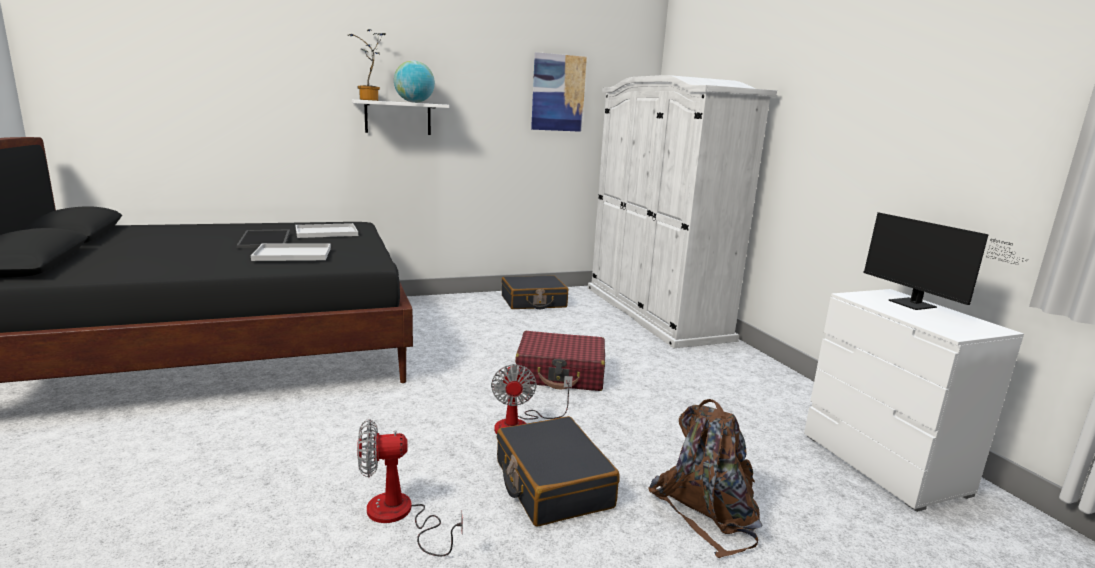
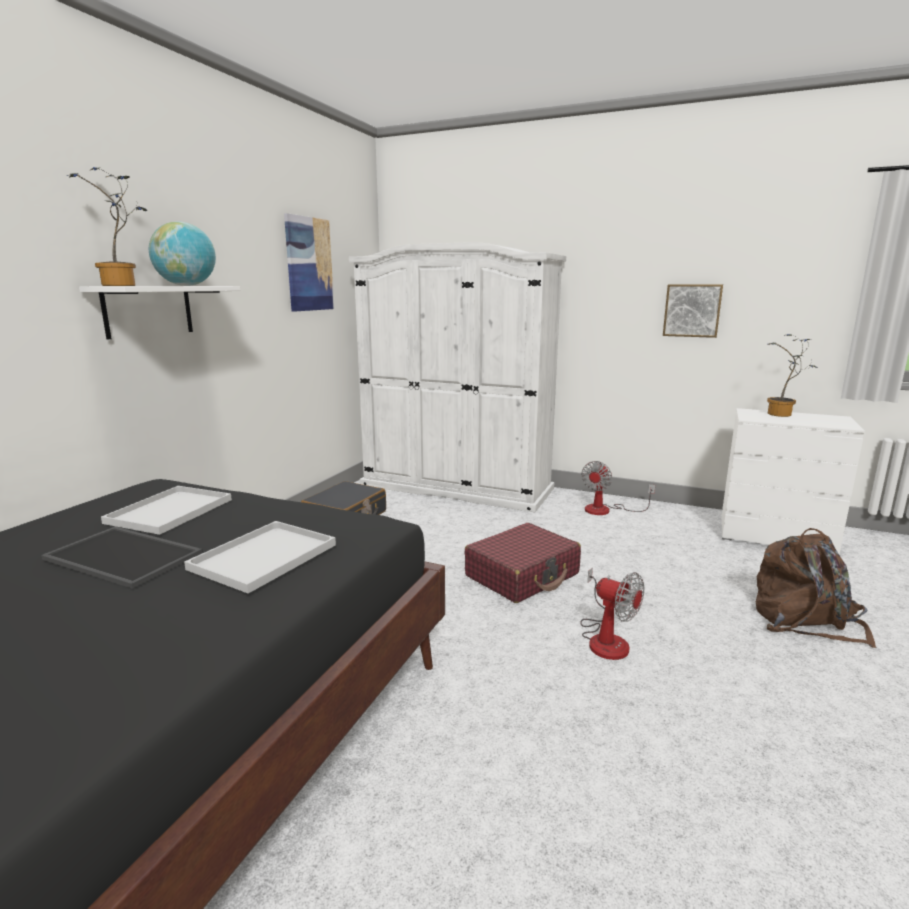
camera: 45 degrees left, 0 degrees up
fan [357,419,463,556] -> fan moved to [581,461,655,515]
black suitcase [497,416,620,527] -> none
monitor [863,212,1029,310] -> potted plant [767,334,817,417]
none -> picture [663,284,723,338]

